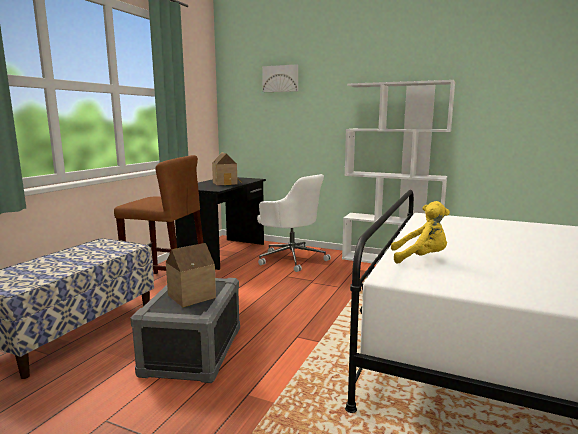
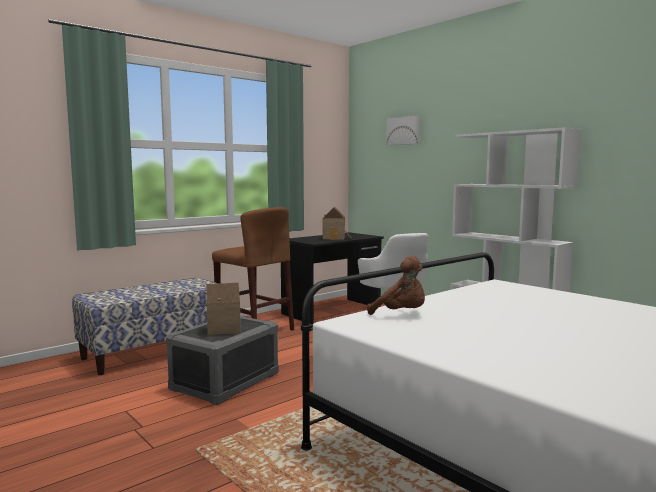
camera: 25 degrees right, 5 degrees down
yellow plush toy [391,201,450,264] -> brown plush toy [367,256,425,315]

